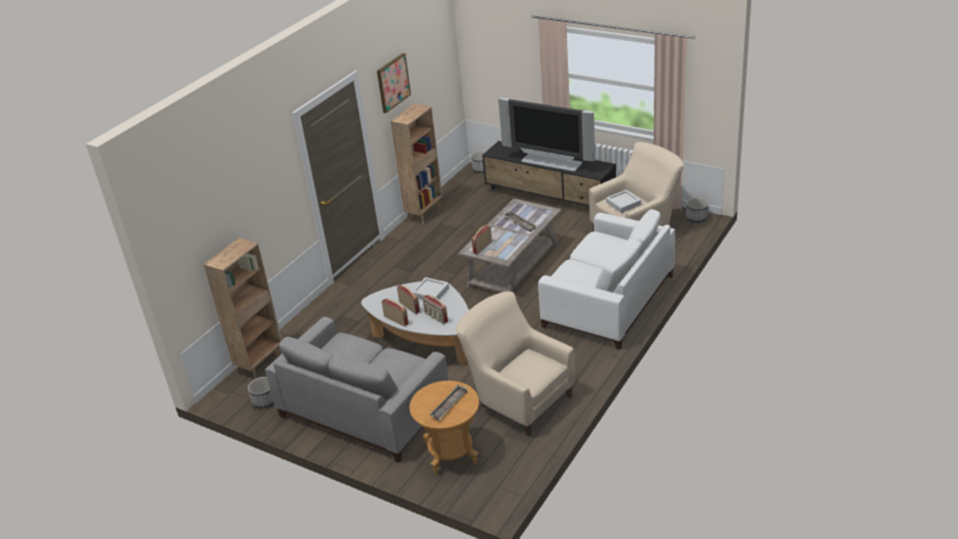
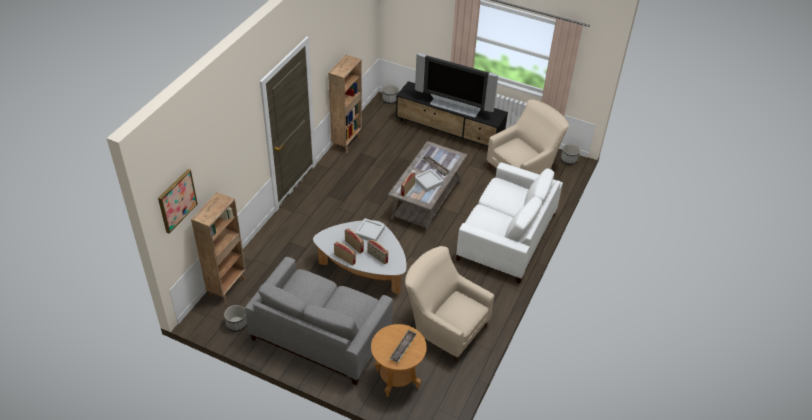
camera: 10 degrees left, 10 degrees up
picture [377,53,411,113] -> picture moved to [158,169,198,233]
grey tray [606,190,641,213] -> grey tray moved to [415,169,444,192]

